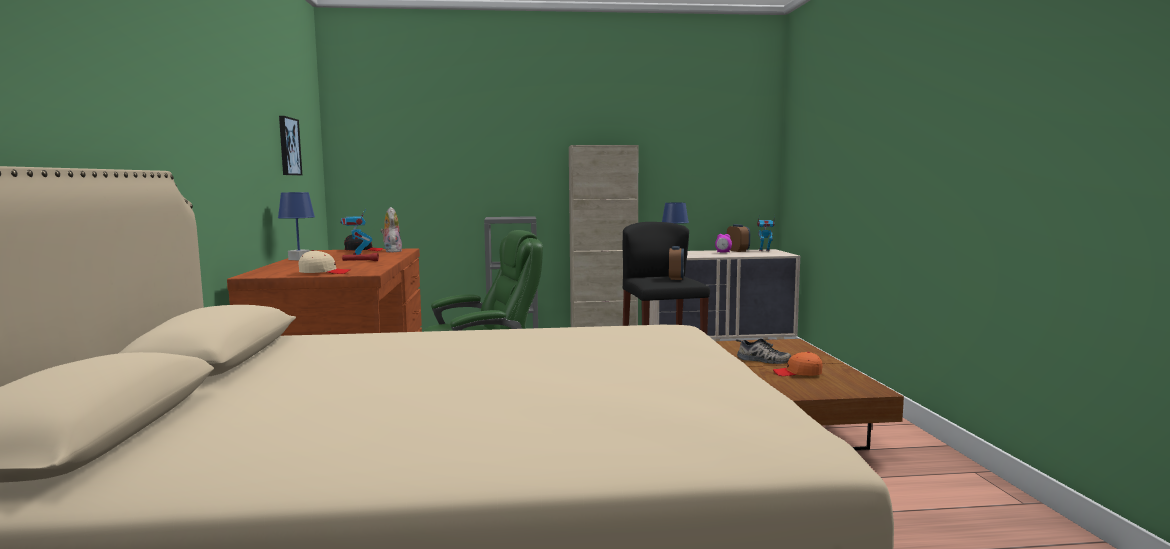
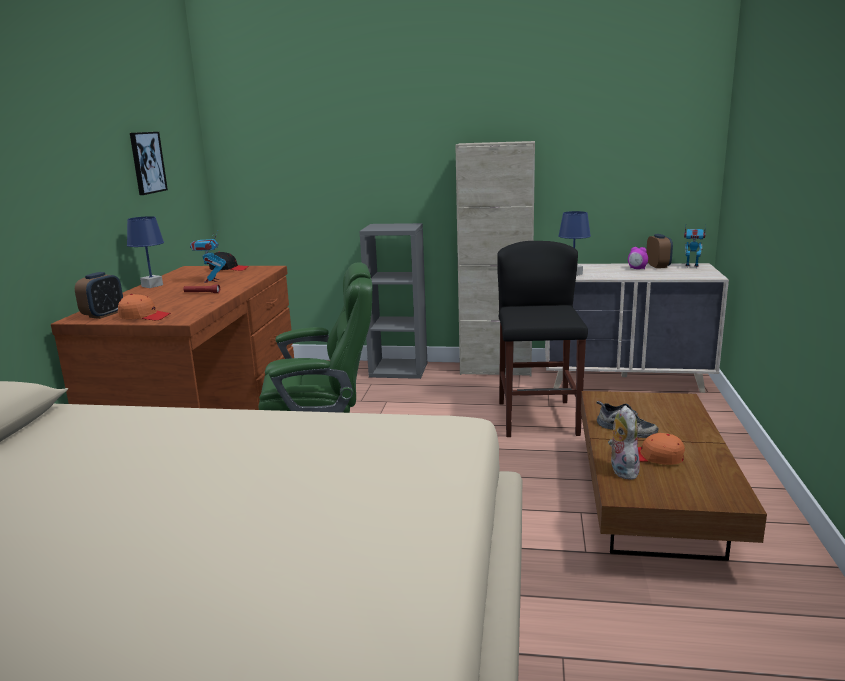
camera: 15 degrees right, 10 degrees up
beige cap [298,250,351,274] -> orange cap [118,294,171,320]
plush toy [380,207,402,252] -> plush toy moved to [608,405,640,479]
alarm clock [669,246,684,280] -> alarm clock moved to [75,272,123,319]

